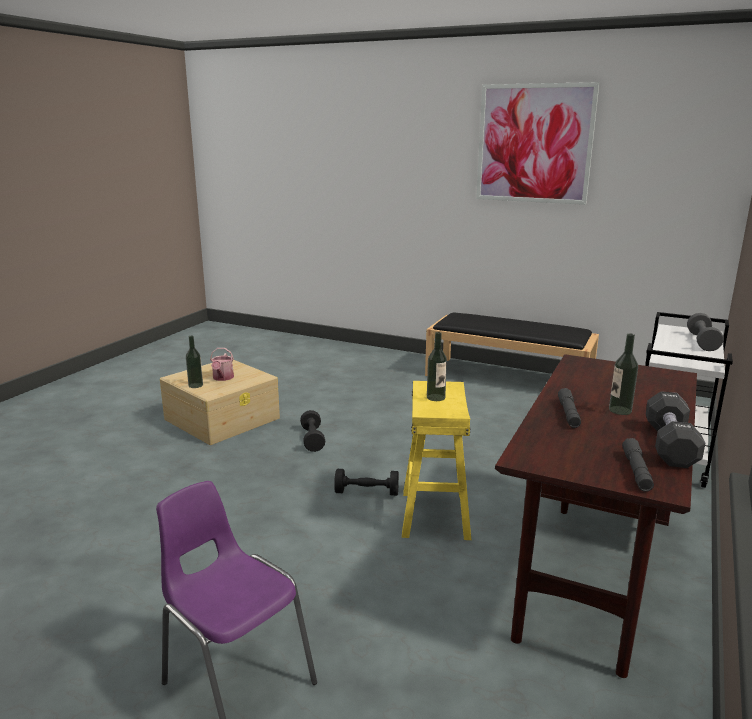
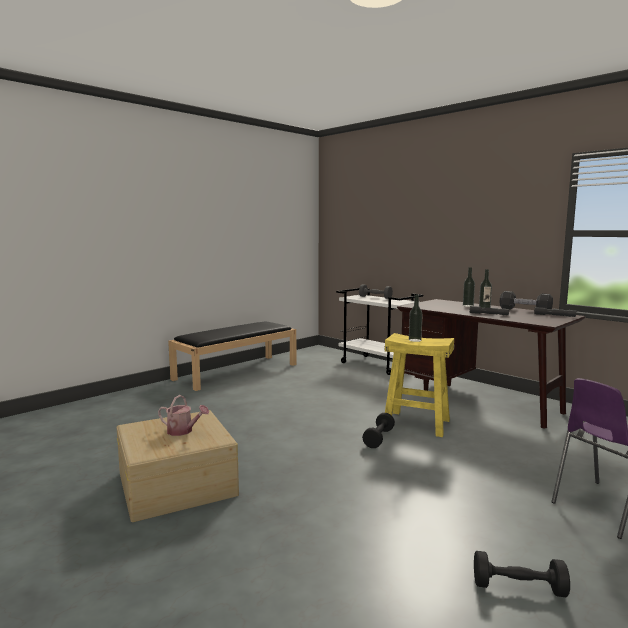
camera: 70 degrees left, 10 degrees down
bottle [186,336,203,388] -> bottle moved to [463,267,475,307]
black dumbbell [300,410,325,452] -> black dumbbell moved to [474,551,570,597]
picture [476,82,599,205] -> none

